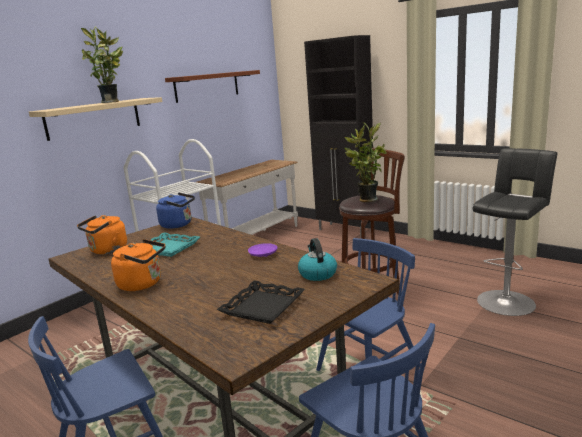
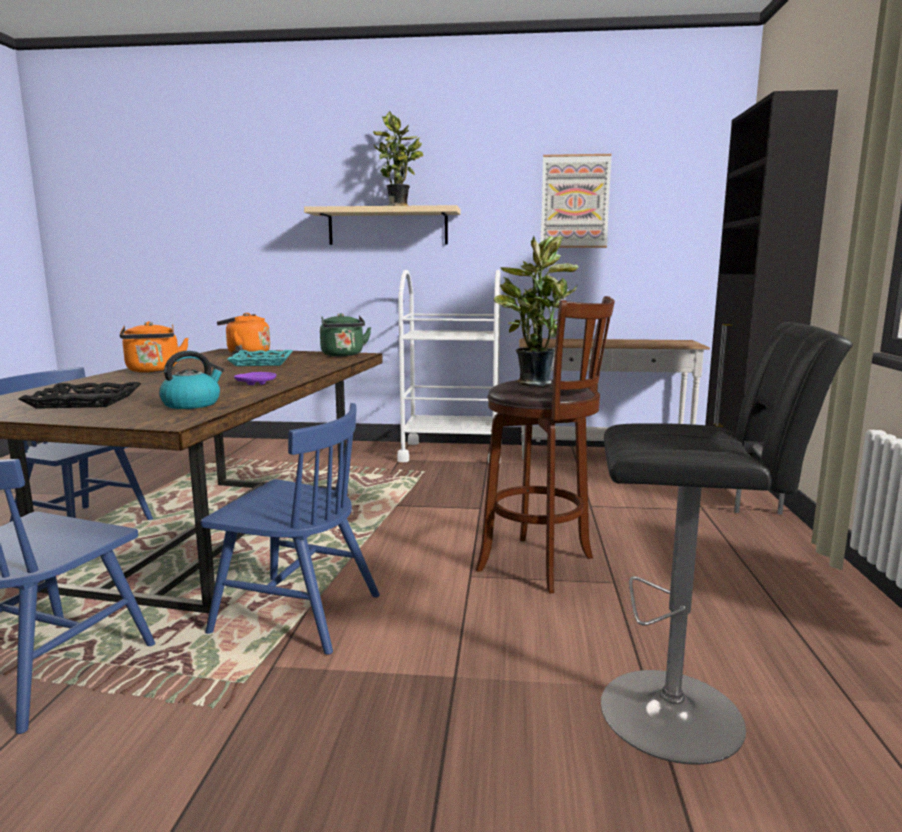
camera: 55 degrees right, 5 degrees down
blue kettle [156,193,195,229] -> green kettle [320,313,371,356]
brown shelf [165,70,260,103] -> picture [540,154,612,248]

